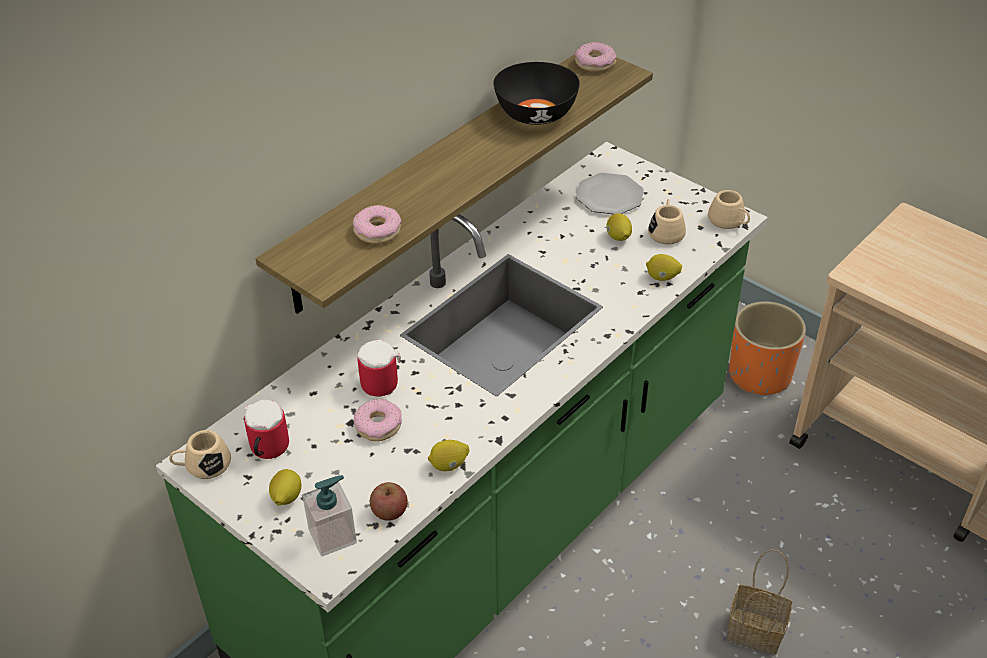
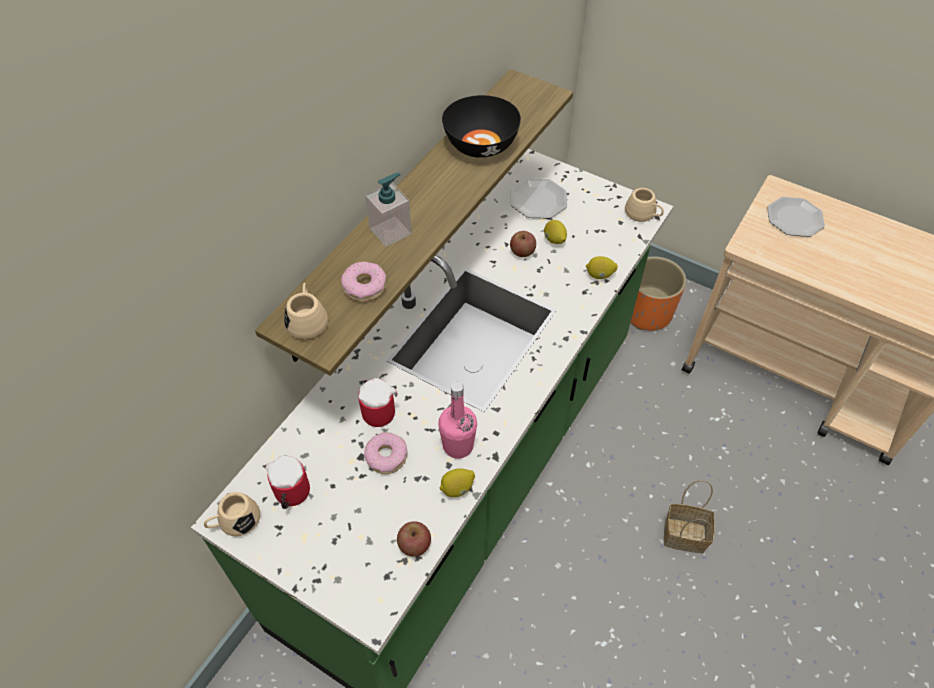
camera: 10 degrees left, 10 degrees up
lemon [269,469,301,505] -> none
soap dispenser [302,475,357,557] -> soap dispenser moved to [365,172,412,247]
donut [574,42,616,72] -> none
beige mug [648,199,686,245] -> beige mug moved to [284,283,328,339]
none -> pink bottle [438,381,477,459]
none -> apple [510,231,536,257]
none -> plate [767,197,825,237]

